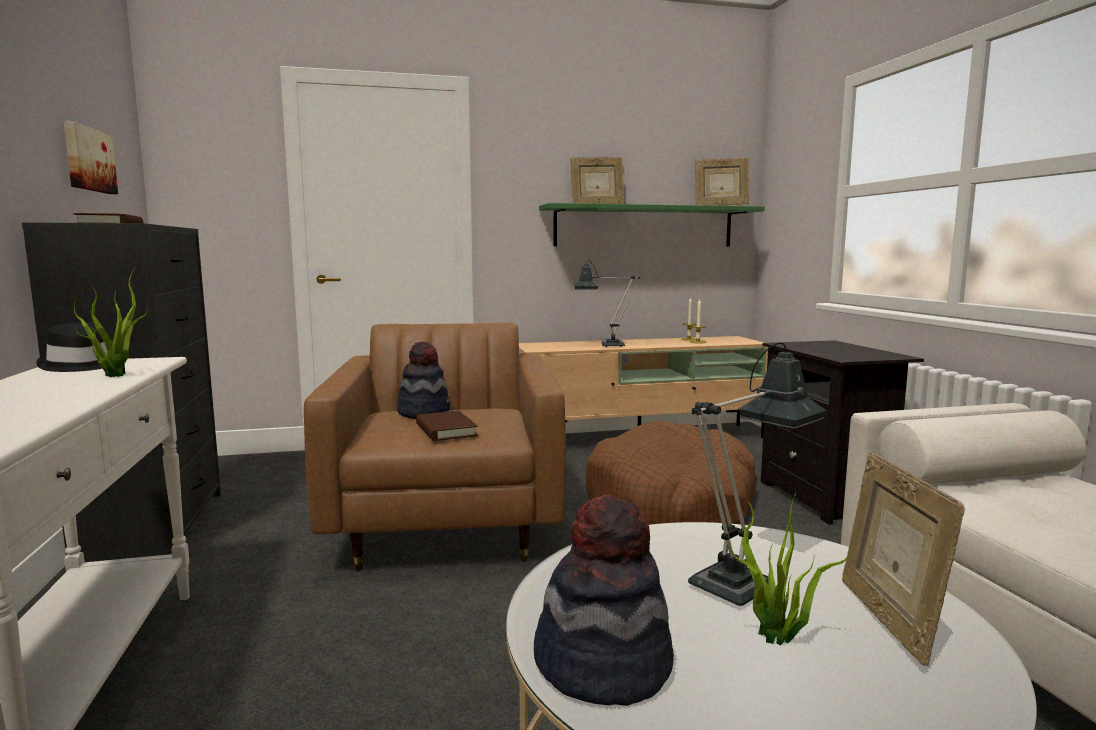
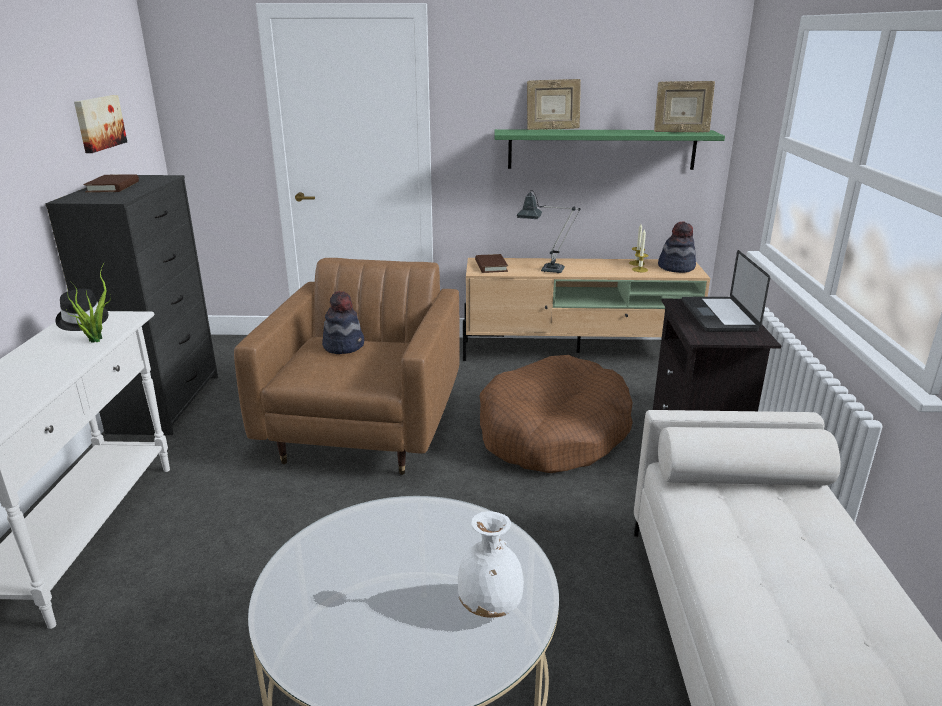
camera: 15 degrees right, 15 degrees up
brown book [416,411,478,441] -> brown book moved to [475,254,508,273]
hat [534,494,674,706] -> hat moved to [658,221,696,273]
table lamp [688,342,826,606] -> none
potted plant [728,493,853,645] -> none
picture frame [842,452,965,667] -> white vase [458,511,524,618]
none -> laptop [682,250,770,332]

